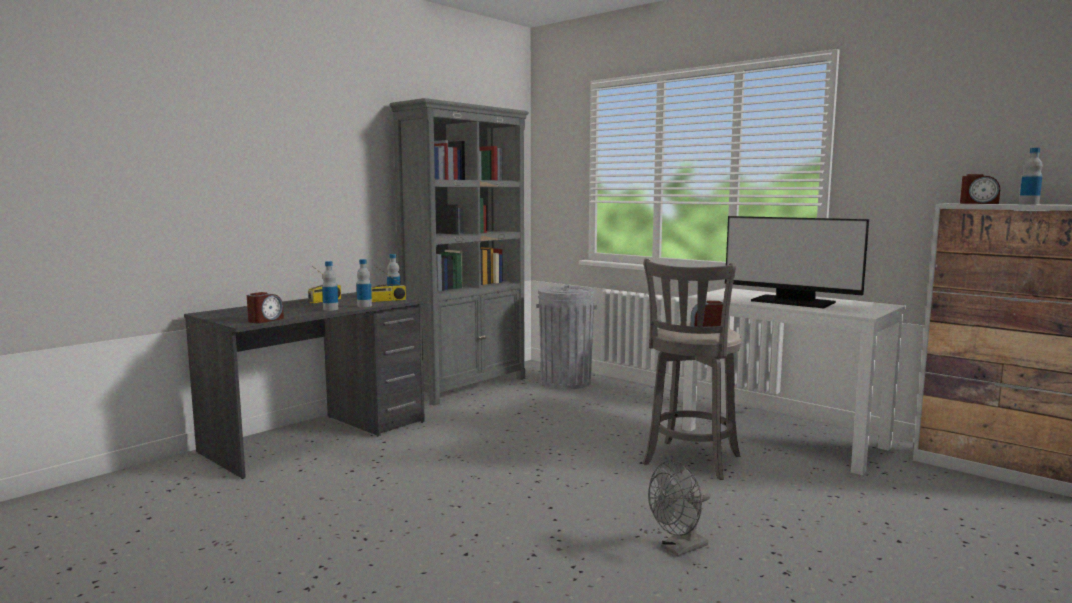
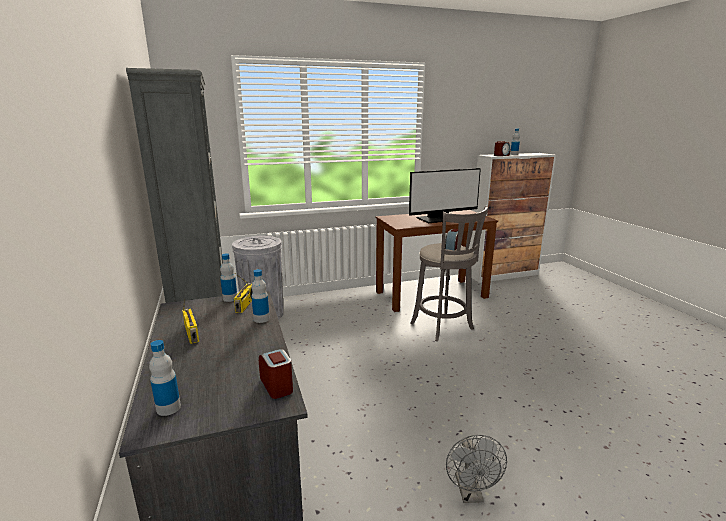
camera: 60 degrees left, 10 degrees up
bottle [322,261,338,311] -> bottle moved to [149,340,181,416]
grey fan [648,460,711,557] -> grey fan moved to [446,435,507,503]
white desk [682,288,906,475] -> brown desk [376,210,498,312]

